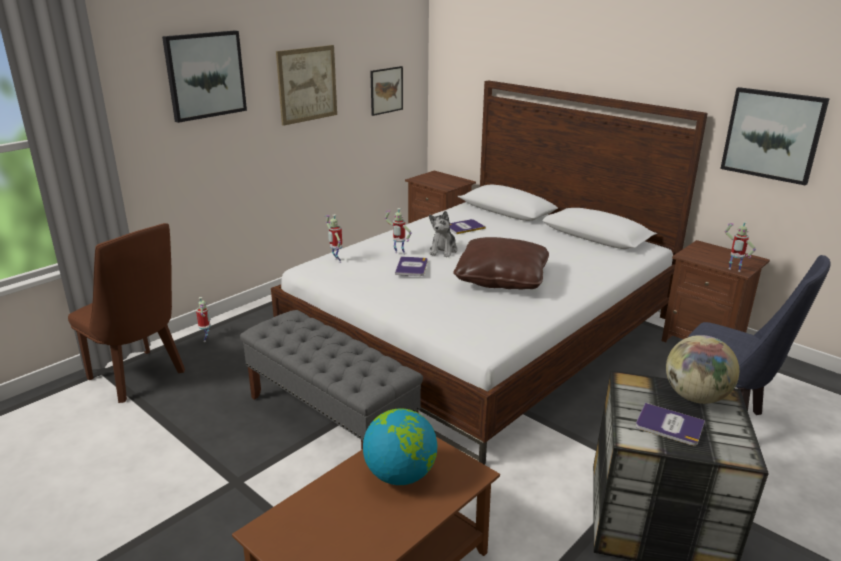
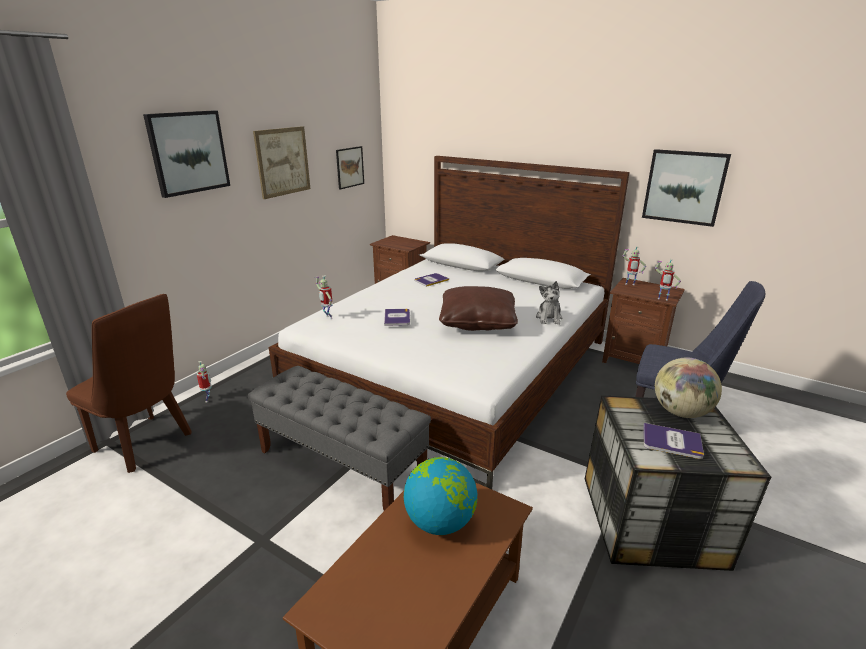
camera: 10 degrees left, 0 degrees up
toy robot [385,208,412,255] -> toy robot moved to [622,246,646,285]
plush toy [429,211,457,257] -> plush toy moved to [536,281,562,325]

